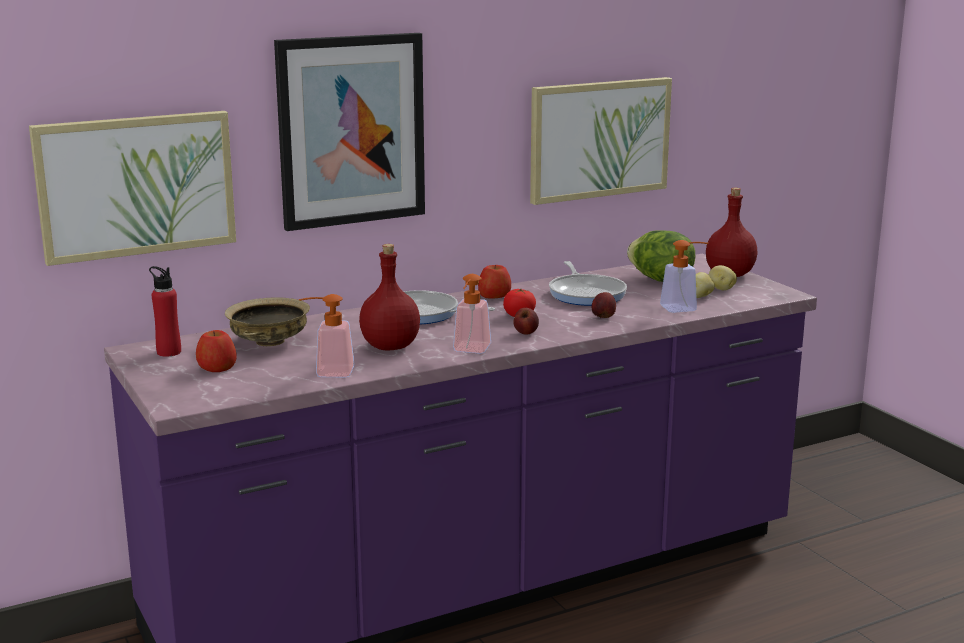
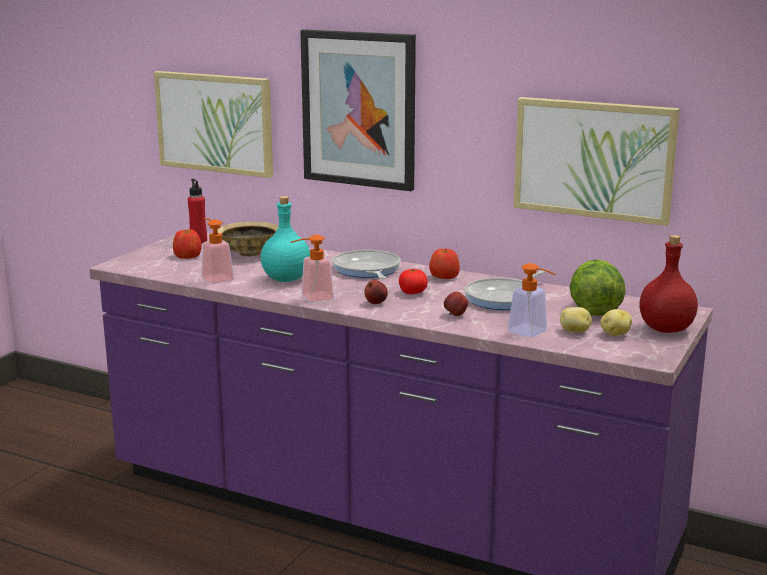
camera: 55 degrees right, 0 degrees up
red bottle [359,244,420,351] -> turquoise bottle [261,196,310,282]

